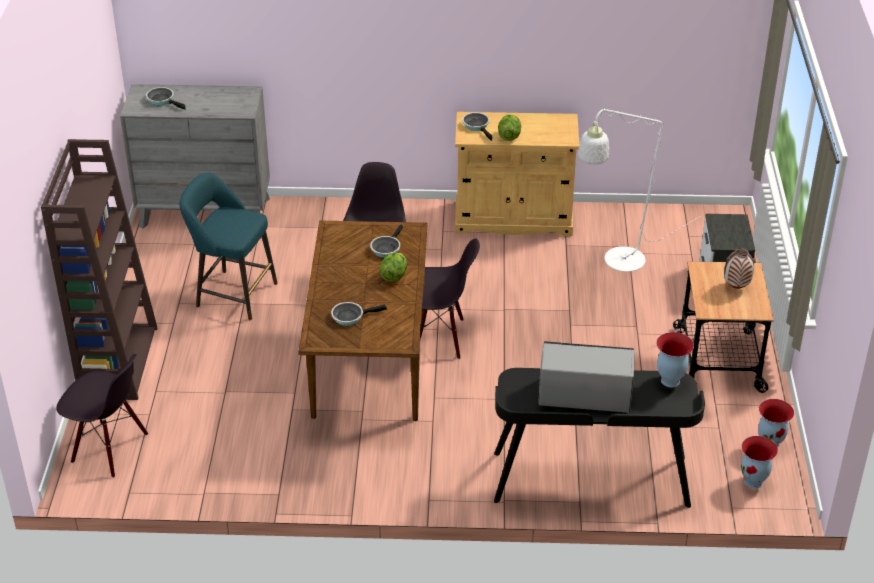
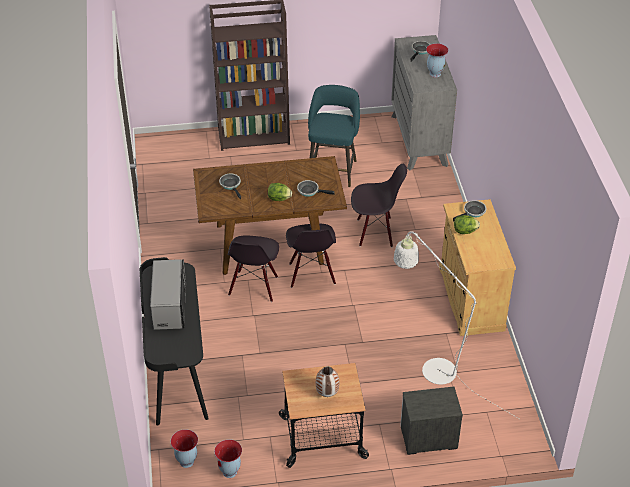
camera: 80 degrees right, 5 degrees up
black chair [56,354,148,478] -> black chair moved to [228,236,279,302]
vase [656,332,694,387] -> vase moved to [426,43,449,77]

